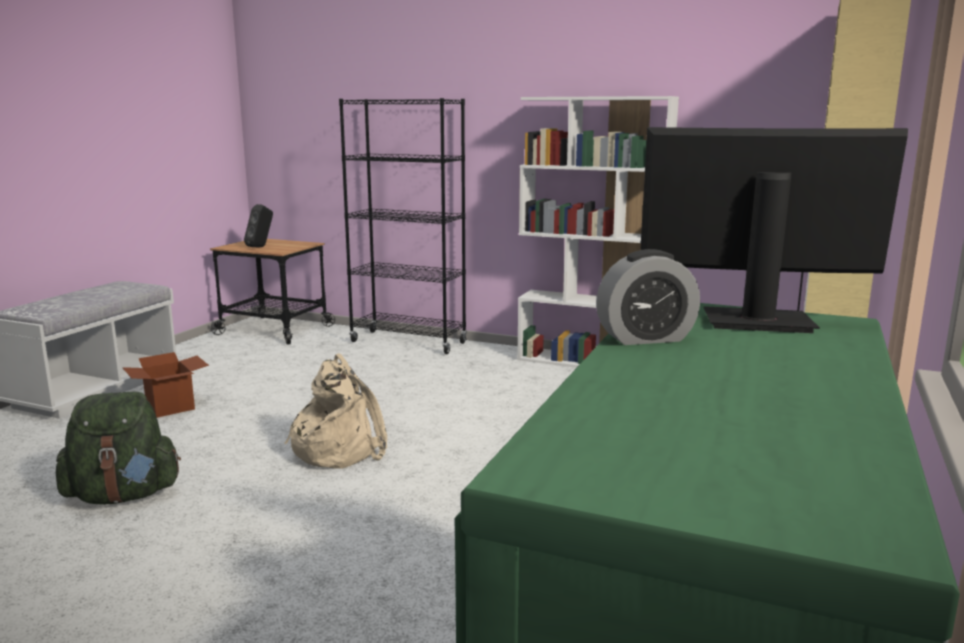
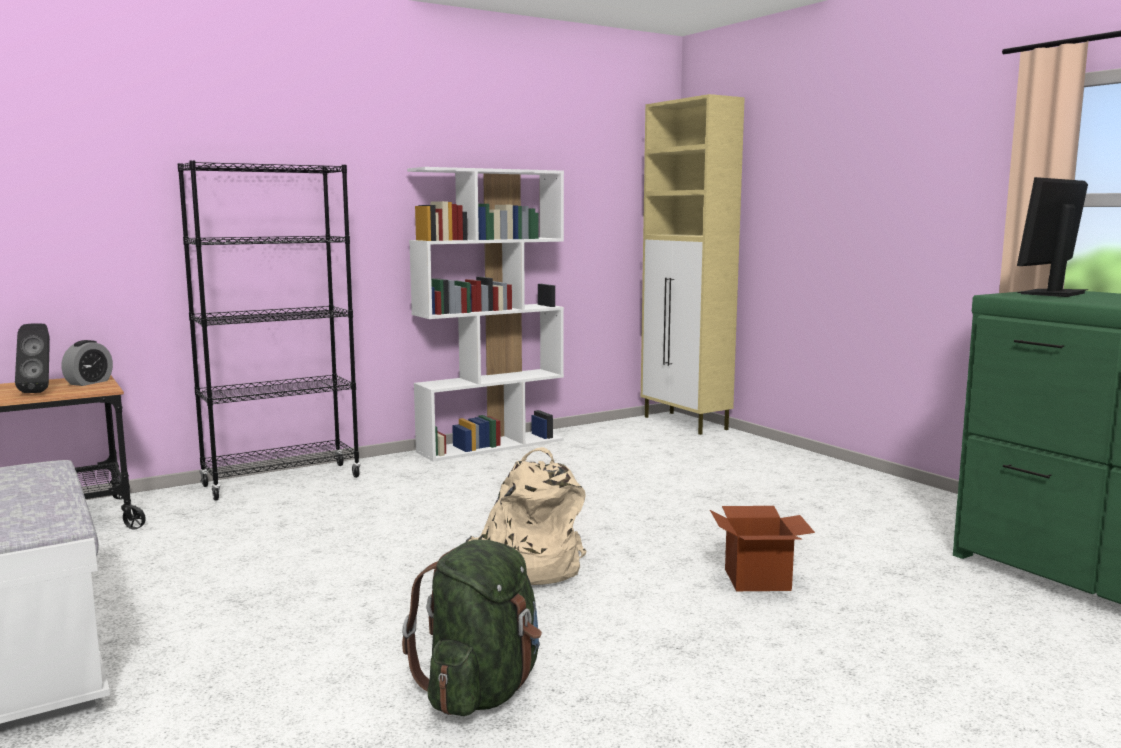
camera: 55 degrees left, 5 degrees down
cardboard box [122,352,209,418] -> cardboard box moved to [710,506,815,591]
alarm clock [596,249,700,345] -> alarm clock moved to [61,340,113,386]

